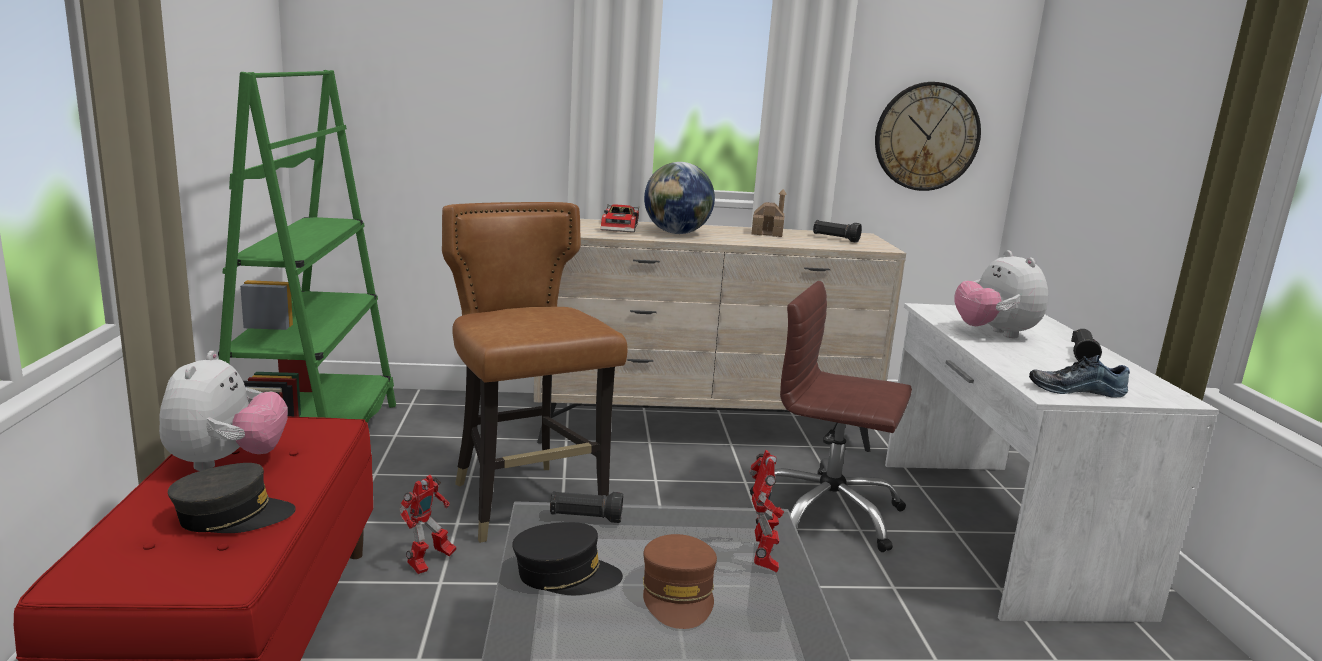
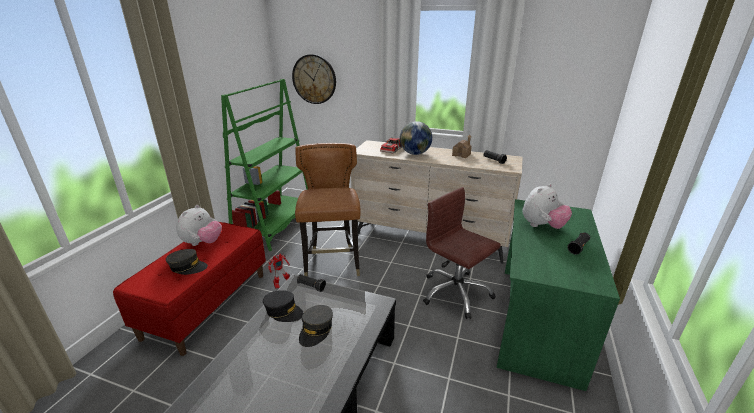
camera: 25 degrees right, 10 degrees up
brown cap [643,534,717,629] -> grey cap [299,305,333,347]
toy robot [749,450,784,572] -> none
wall clock [875,82,981,191] -> wall clock moved to [292,54,336,104]
white desk [885,303,1218,622] -> green desk [497,199,620,391]
plush toy [954,250,1048,338] -> plush toy turned 135 degrees counterclockwise [522,184,572,229]
shoe [1029,355,1130,398] -> none

